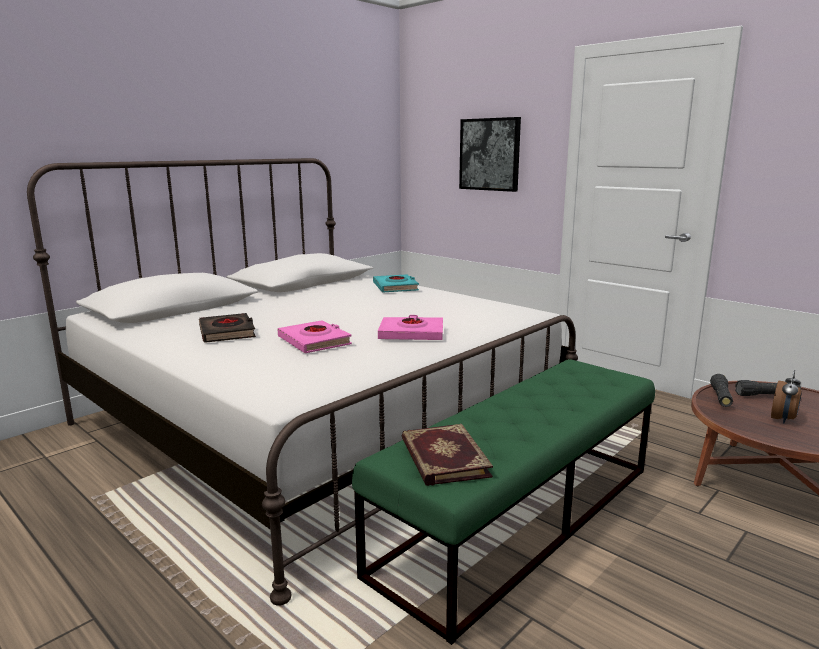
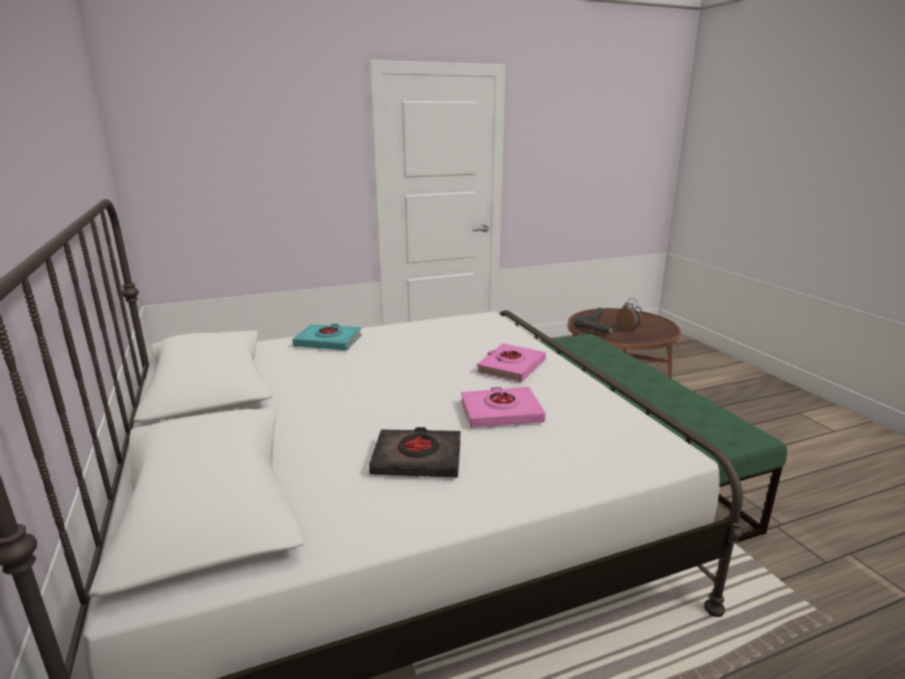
camera: 65 degrees left, 5 degrees up
book [402,424,493,486] -> none
picture [459,117,521,192] -> none

